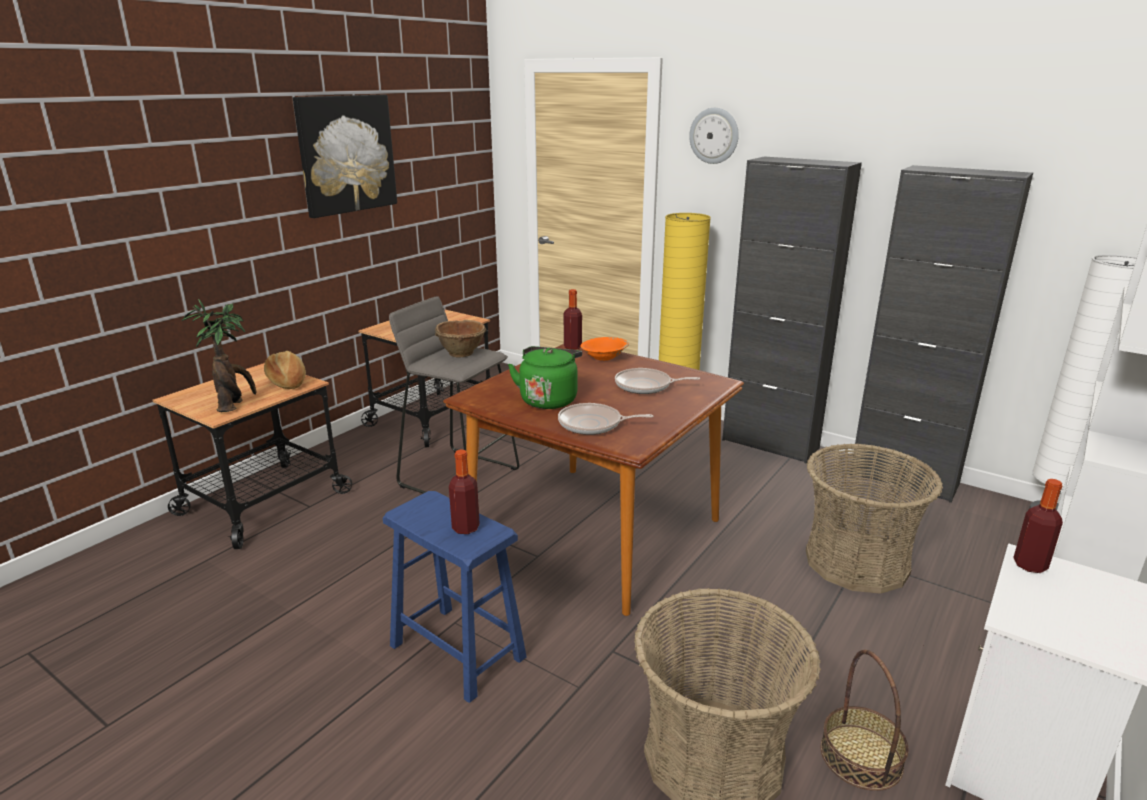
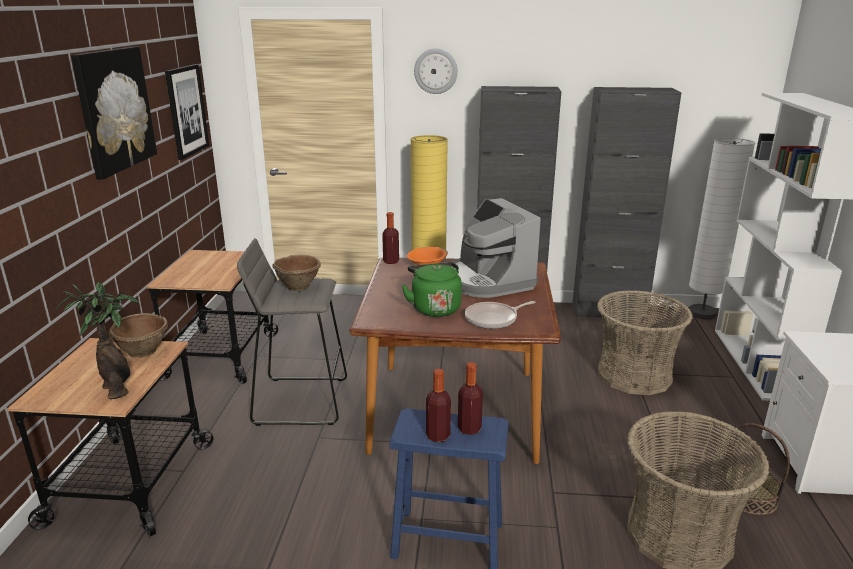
camera: 30 degrees left, 0 degrees up
bread [264,351,306,389] -> brown bowl [108,313,168,358]
frying pan [615,368,700,394] -> coffee machine [452,198,541,298]
bottle [1013,479,1063,573] -> bottle moved to [426,369,451,442]
none -> picture [165,64,209,160]

